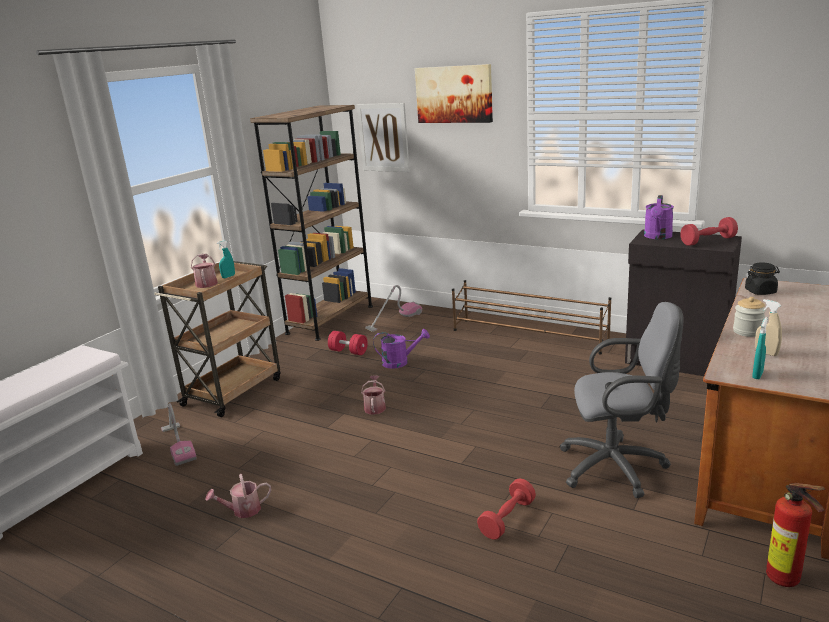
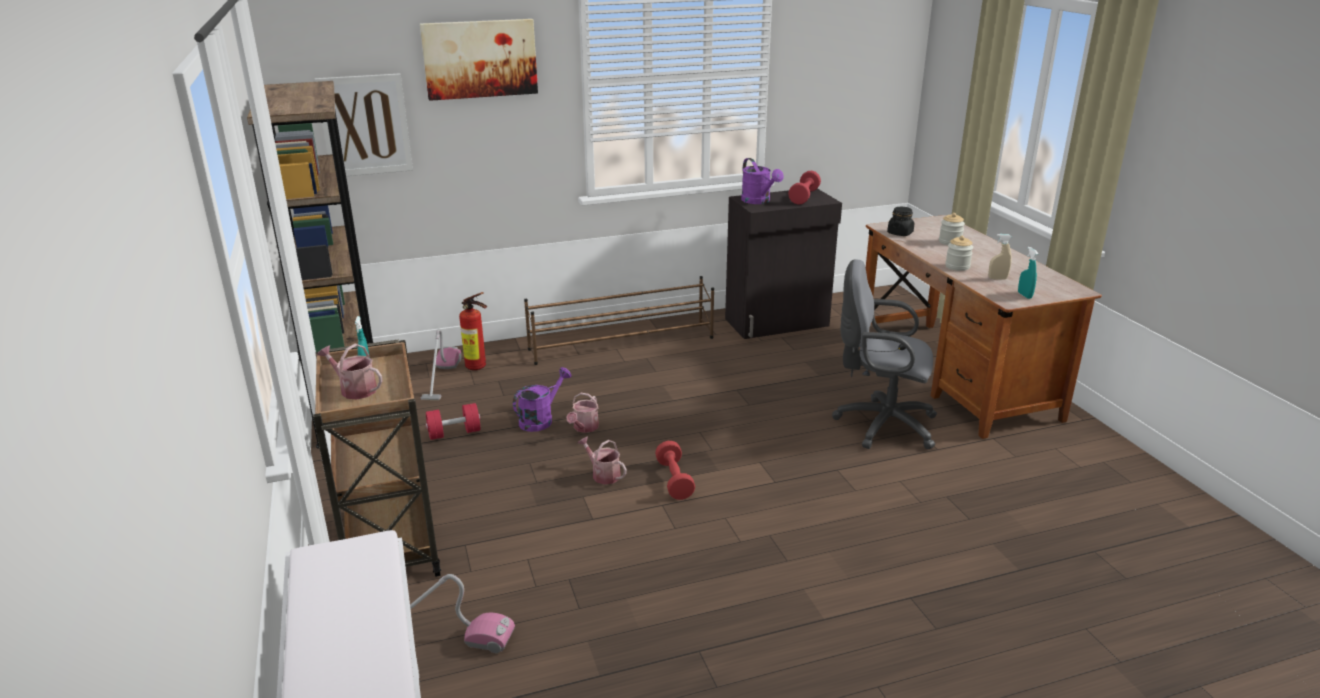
camera: 50 degrees left, 5 degrees up
watering can [205,474,271,518] -> watering can moved to [566,393,599,433]
red dumbbell [477,478,536,540] -> red dumbbell moved to [655,441,695,500]
grey office chair [559,302,683,498] -> grey office chair turned 120 degrees counterclockwise [832,259,937,449]
fire extinguisher [766,483,825,587] -> fire extinguisher moved to [459,292,487,370]
none -> jar [939,213,965,245]

